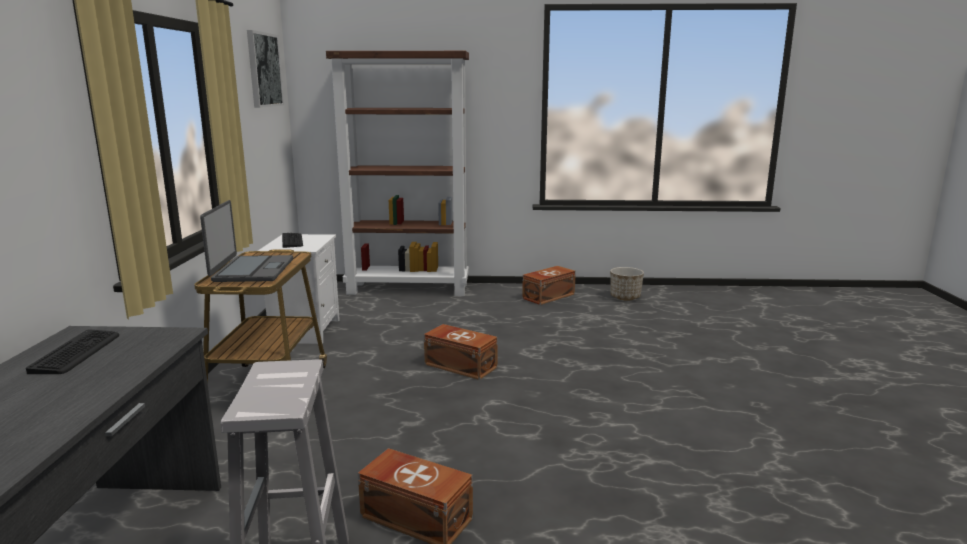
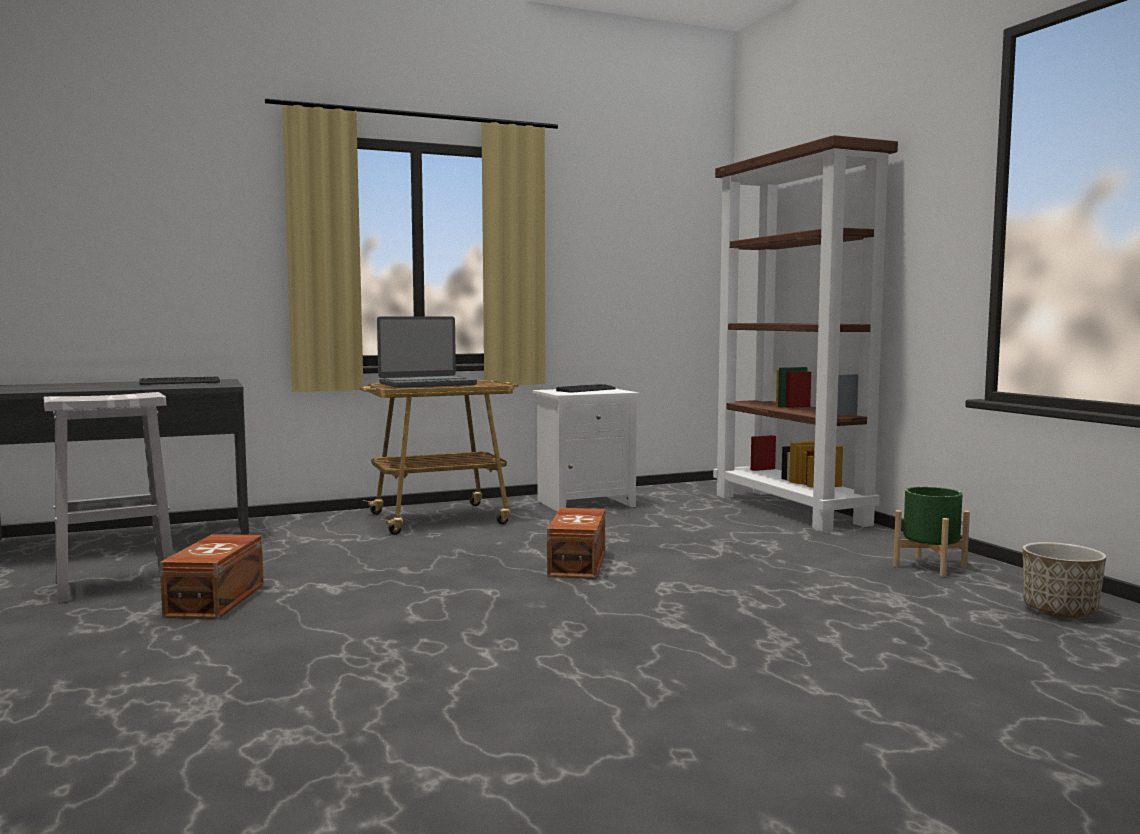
camera: 65 degrees right, 10 degrees down
picture [247,30,284,108] -> none
brown storage box [522,266,576,305] -> green planter [893,487,970,577]

